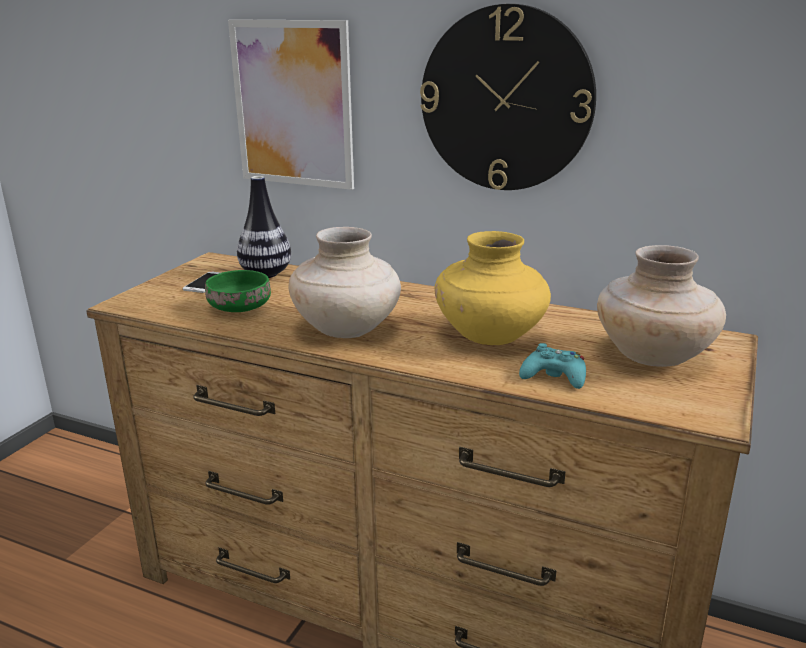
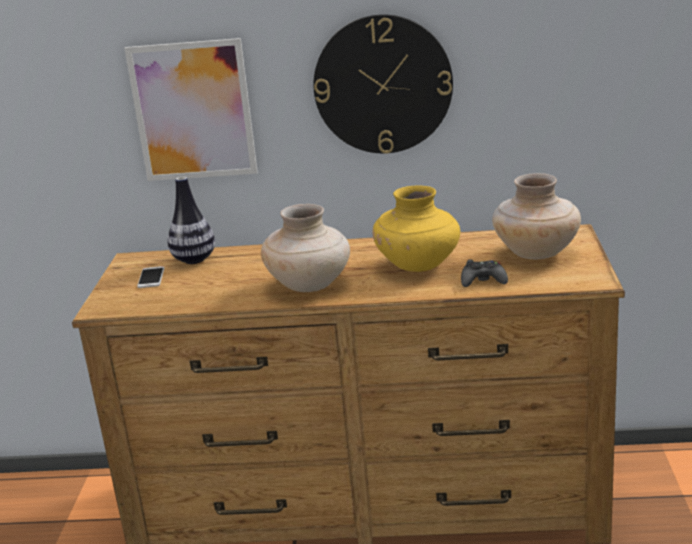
camera: 20 degrees left, 0 degrees up
green bowl [205,270,271,312] -> none
turquoise game controller [519,343,586,389] -> black game controller [461,259,508,287]

